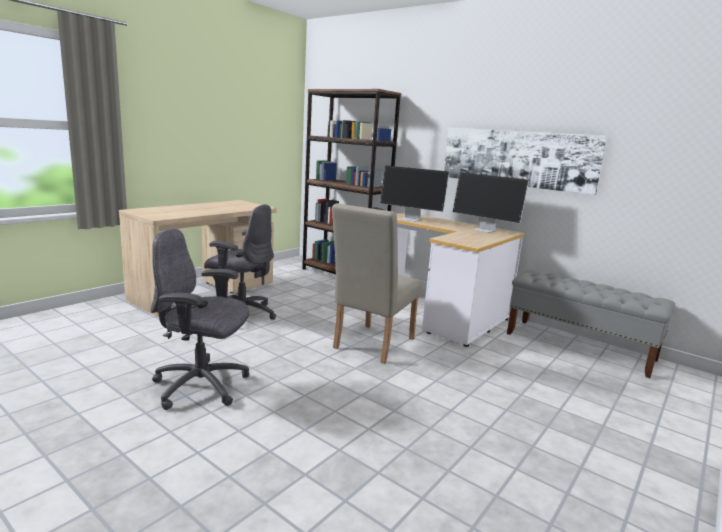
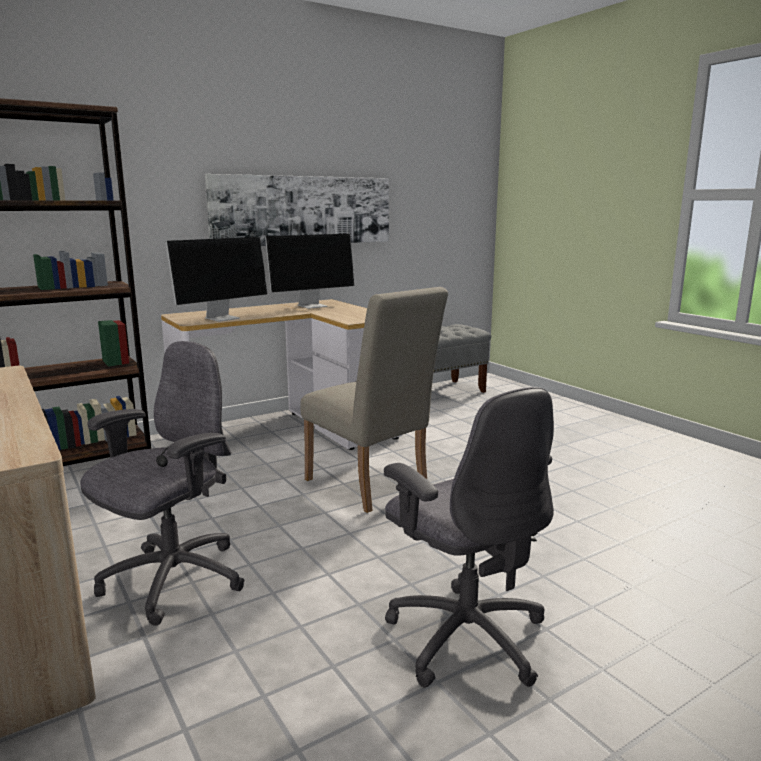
camera: 70 degrees left, 0 degrees up
grey office chair [151,229,249,410] -> grey office chair turned 60 degrees counterclockwise [384,387,554,688]

